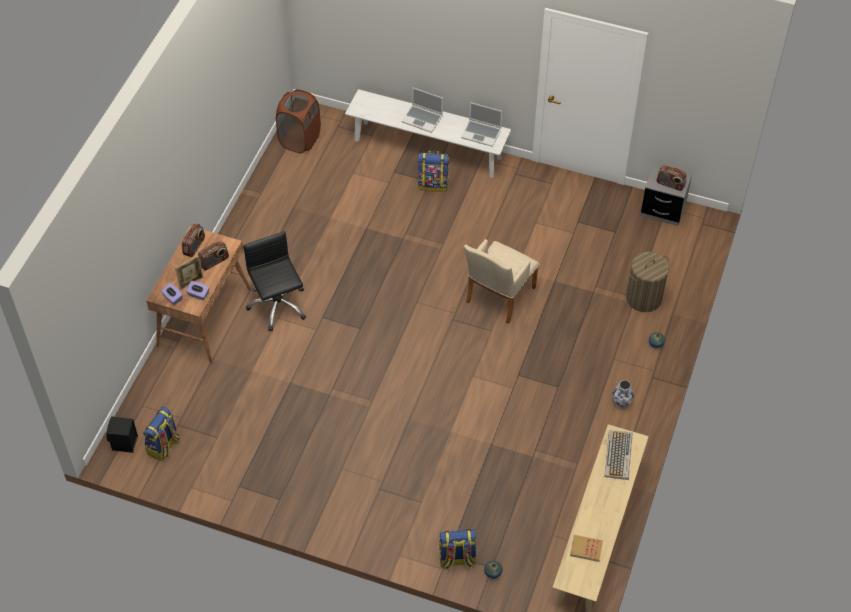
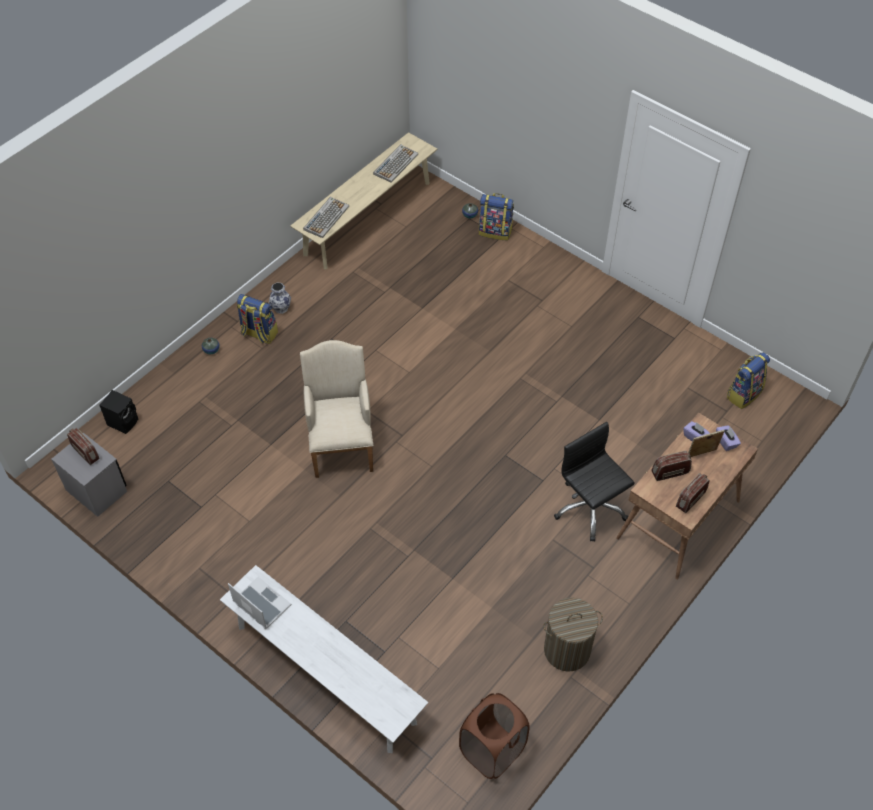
camera: 160 degrees left, 0 degrees up
black speaker [106,416,138,453] -> black speaker moved to [99,390,138,434]
black office chair [243,231,306,331] -> black office chair turned 150 degrees clockwise [554,422,635,541]
laptop [402,87,443,133] -> none
backpack [418,151,449,192] -> backpack moved to [237,294,278,344]
beige armchair [464,239,540,324] -> beige armchair turned 60 degrees counterclockwise [300,340,373,478]
book [570,535,603,562] -> keyboard [373,145,418,183]
laundry basket [626,252,669,312] -> laundry basket moved to [543,597,603,672]

